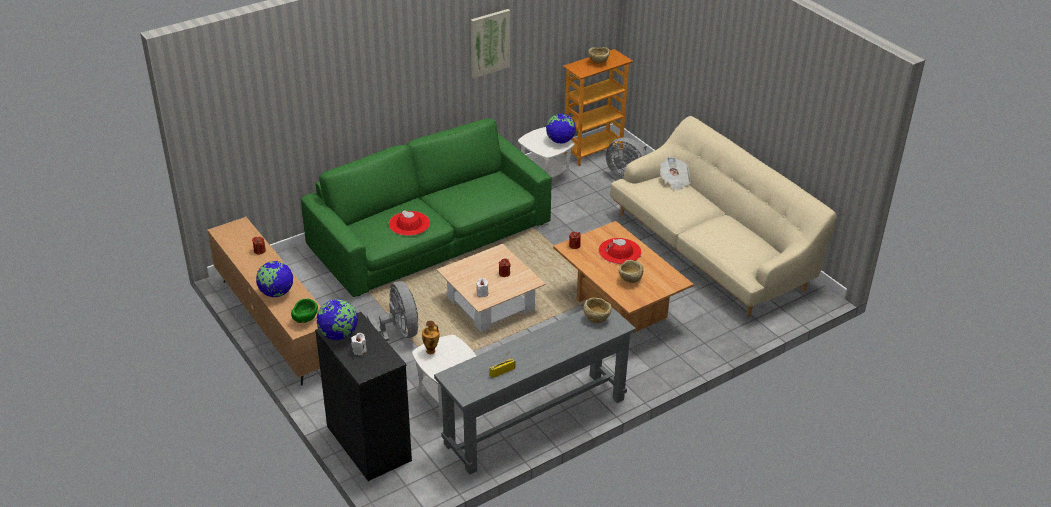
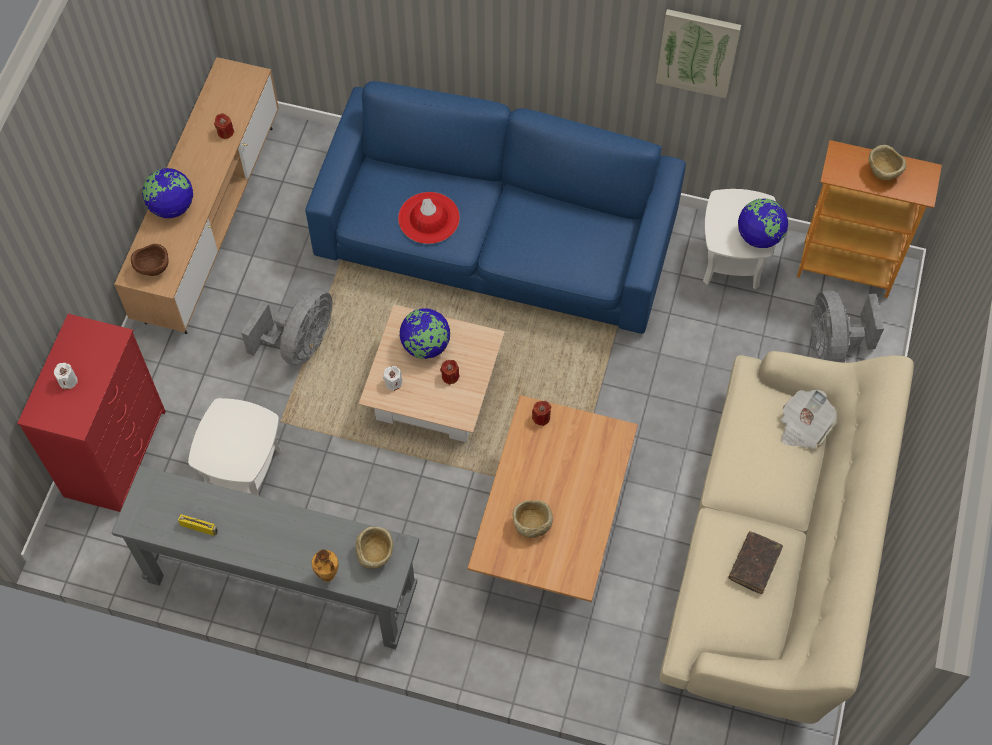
camera: 50 degrees right, 25 degrees up
green bowl [291,298,318,323] -> brown bowl [131,244,169,276]
green sofa [301,119,552,297] -> blue sofa [305,81,686,334]
black dresser [315,312,412,481] -> red dresser [17,314,166,512]
globe [317,299,358,340] -> globe moved to [400,308,450,359]
vase [422,320,439,354] -> vase moved to [312,549,339,582]
red hat [599,238,641,264] -> none
none -> brown book [728,531,783,594]

